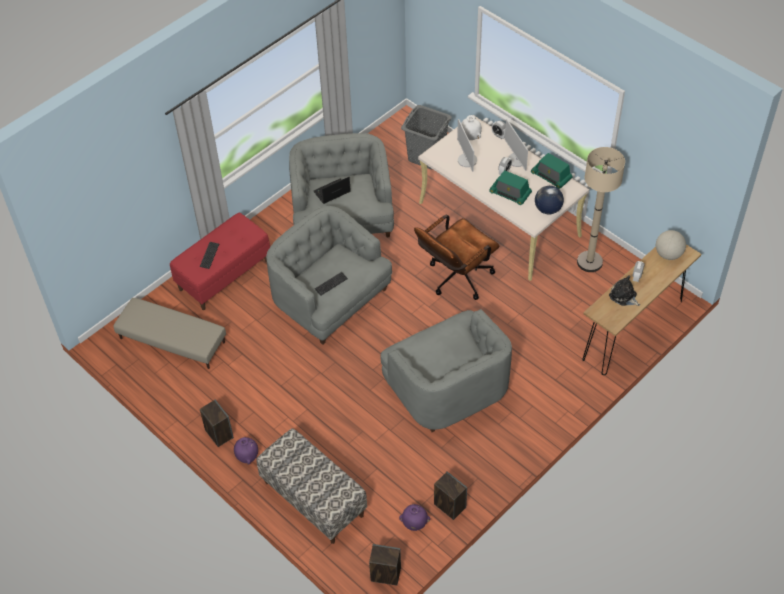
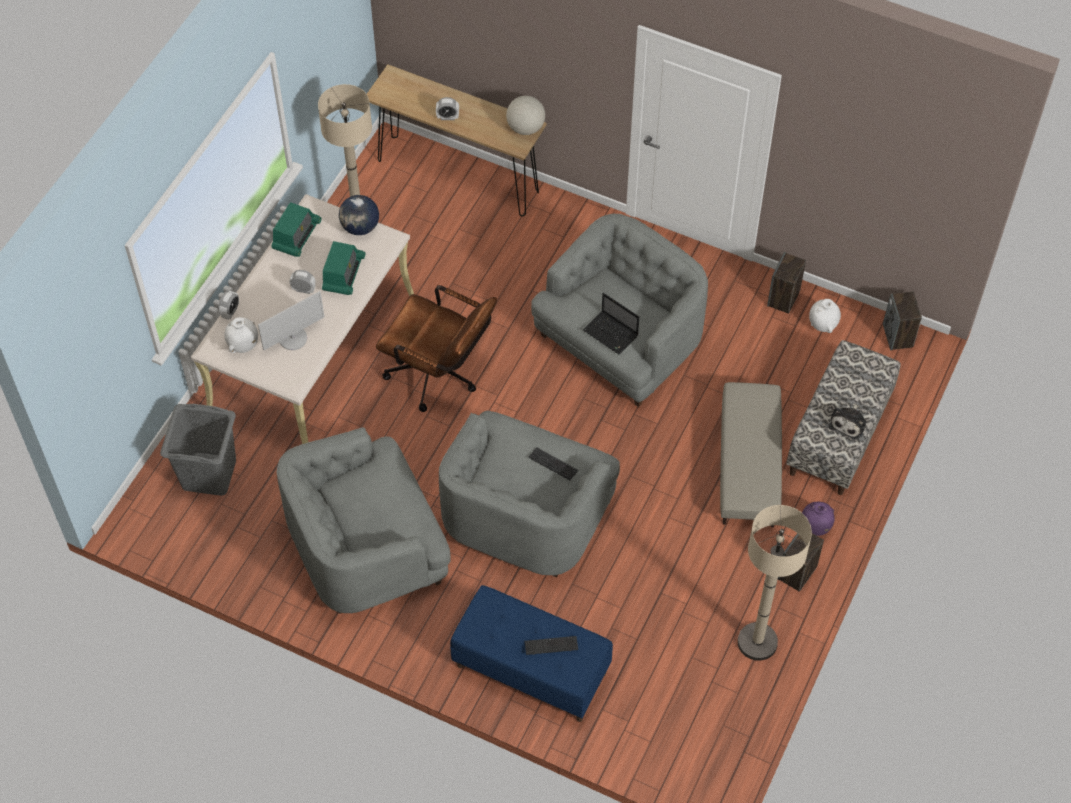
camera: 110 degrees left, 5 degrees up
beige ottoman [114,298,226,369] -> beige ottoman moved to [720,382,782,528]
red bench [170,212,270,310] -> blue bench [450,585,613,722]
laptop [314,177,351,204] -> laptop moved to [583,293,639,354]
purple vase [399,504,430,531] -> white vase [809,299,841,333]
monitor [505,119,528,171] -> none
plush toy [609,275,640,306] -> plush toy moved to [829,403,866,440]
globe [656,230,686,260] -> globe moved to [506,96,545,135]
none -> beige floor lamp [737,505,812,661]

